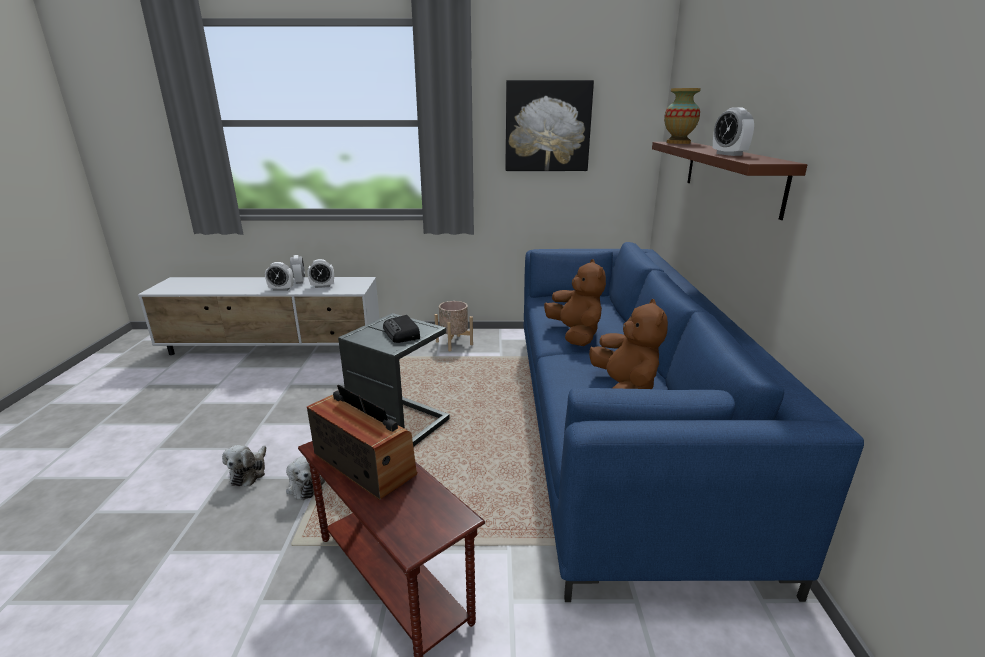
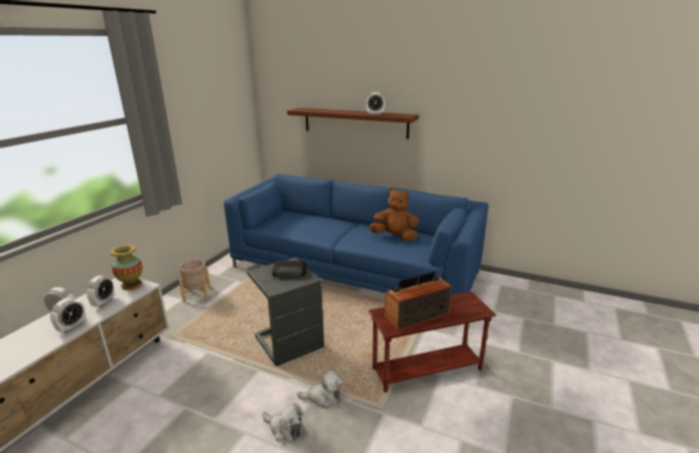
camera: 65 degrees left, 0 degrees up
picture [505,80,594,171] -> none
brown plush toy [544,259,606,346] -> none
vase [664,88,701,144] -> vase moved to [110,245,142,290]

